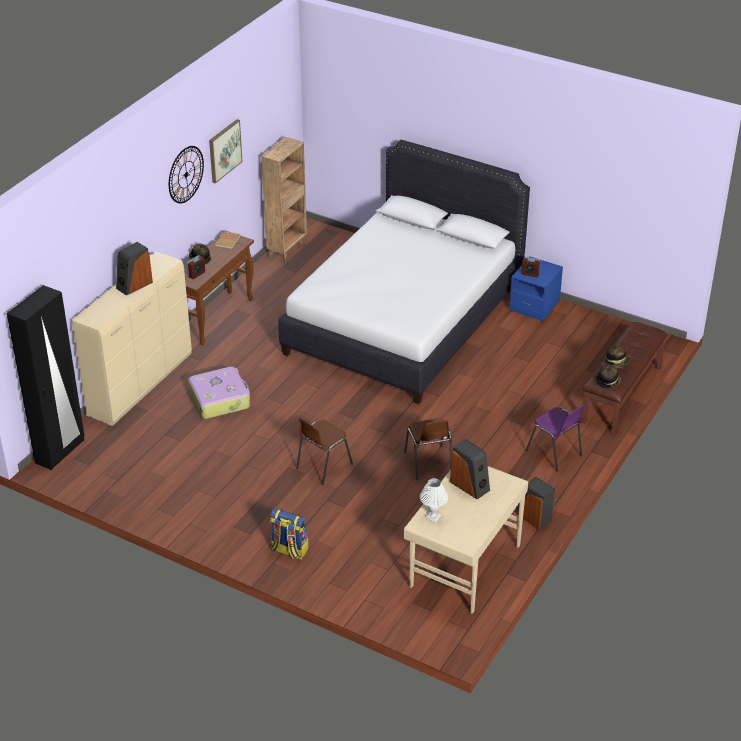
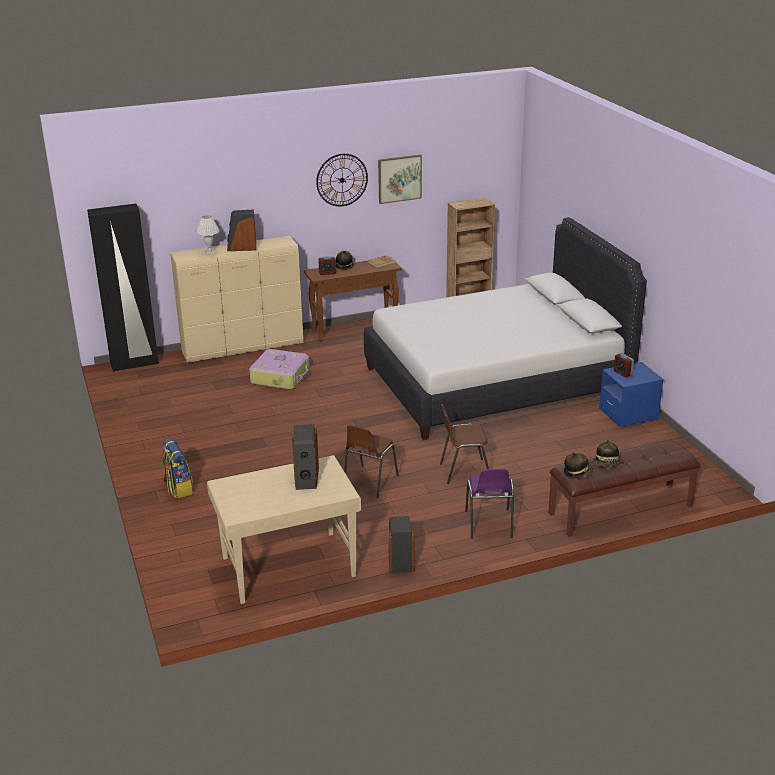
camera: 40 degrees right, 10 degrees down
brown chair [296,418,353,485] -> brown chair moved to [440,404,489,484]
white table lamp [420,478,448,523] -> white table lamp moved to [197,215,220,254]

